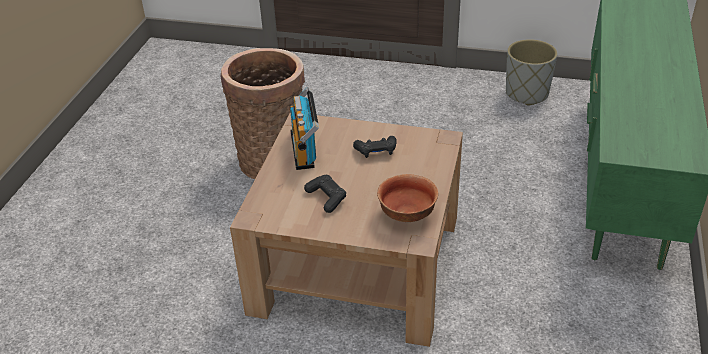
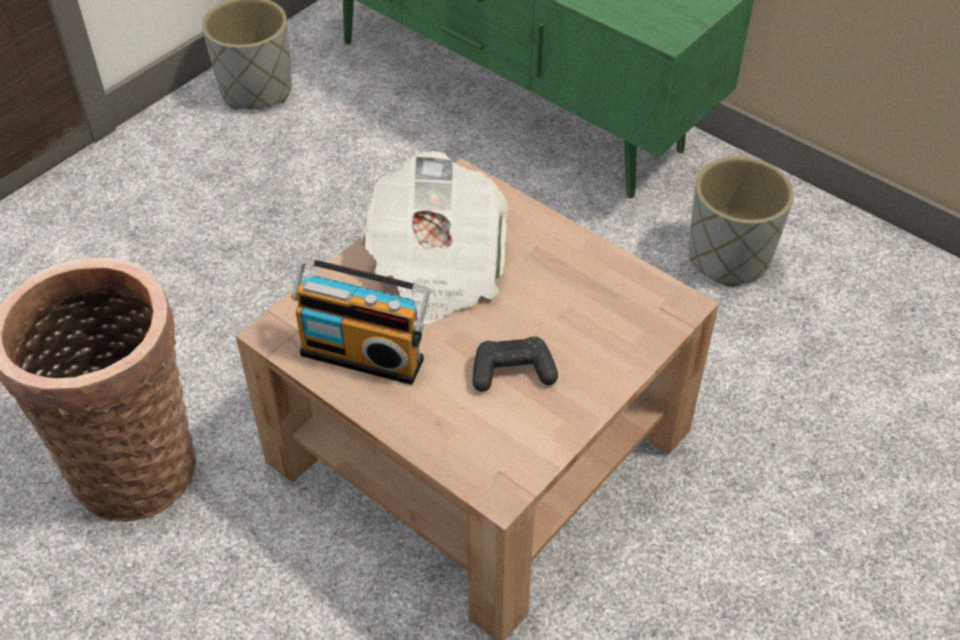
camera: 65 degrees left, 10 degrees up
black game controller [353,136,397,158] -> newspaper [361,151,508,324]
bowl [377,174,438,222] -> none
none -> grey planter [689,156,794,287]

